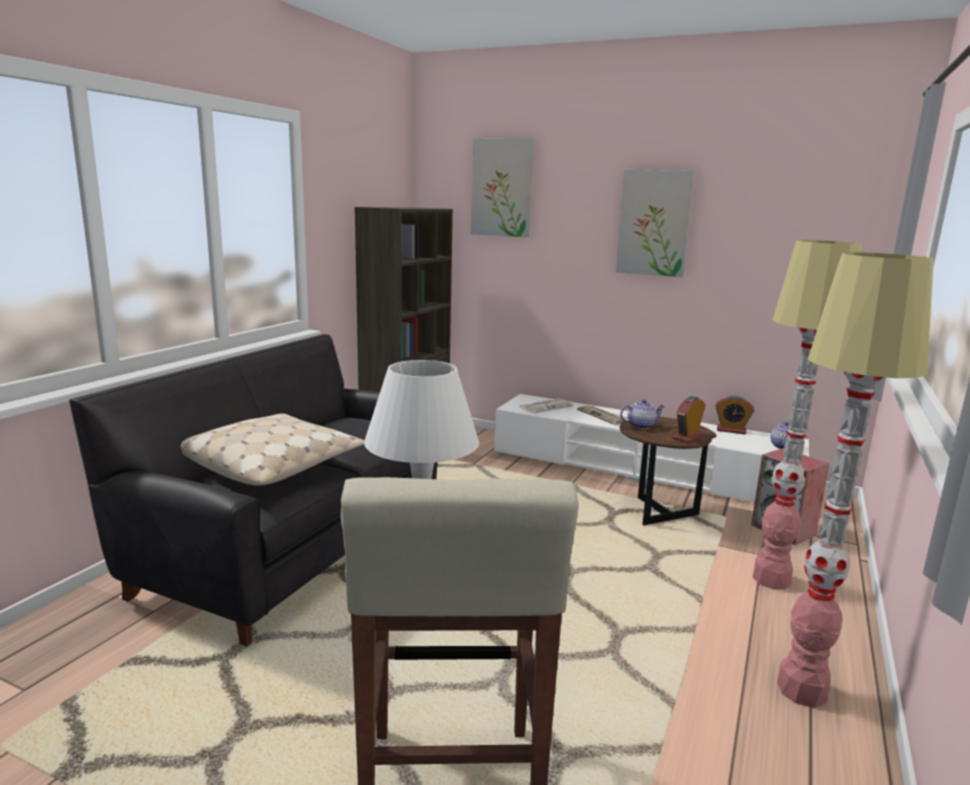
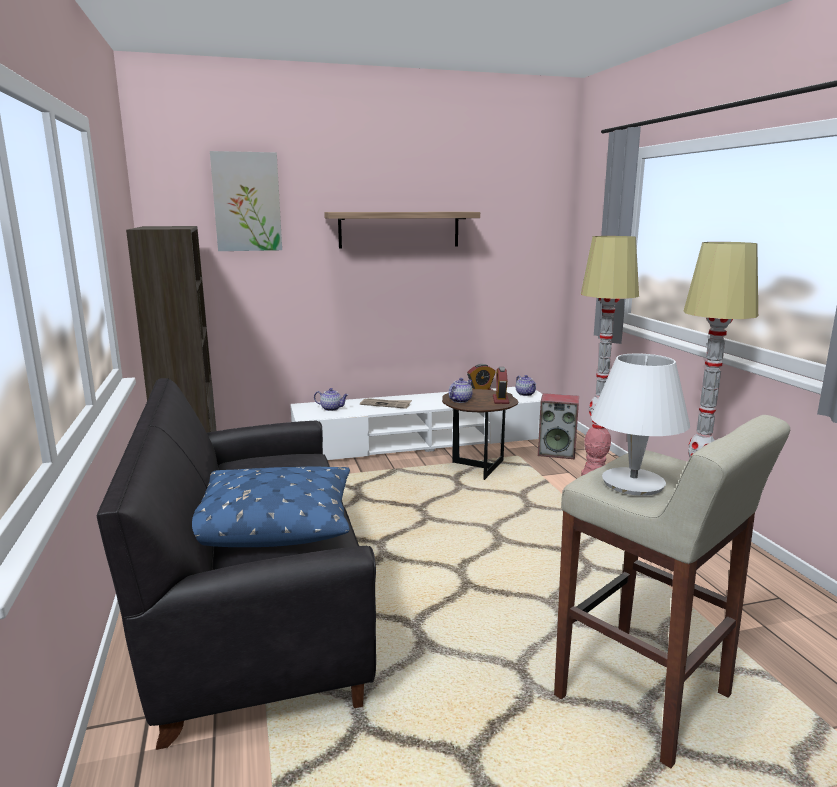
camera: 40 degrees left, 0 degrees up
beige pillow [181,413,365,486] -> blue pillow [192,466,350,547]
newspaper [520,398,574,413] -> teapot [314,388,348,411]
picture [616,170,695,277] -> shelf [324,212,480,249]

